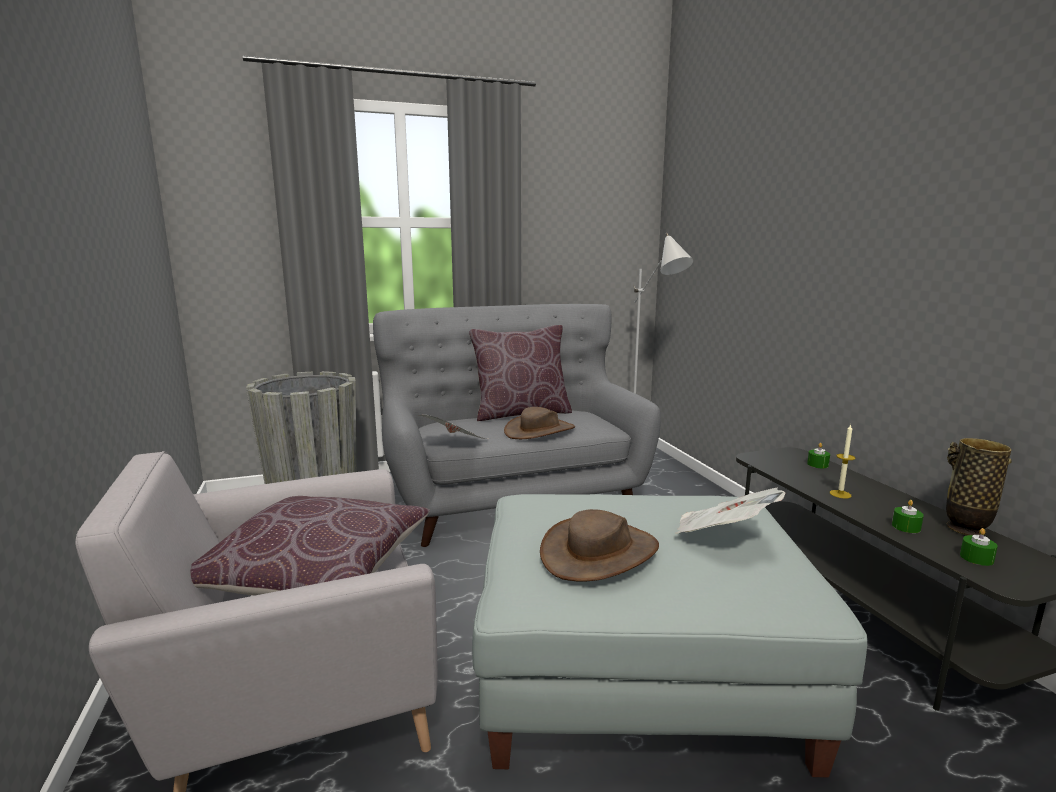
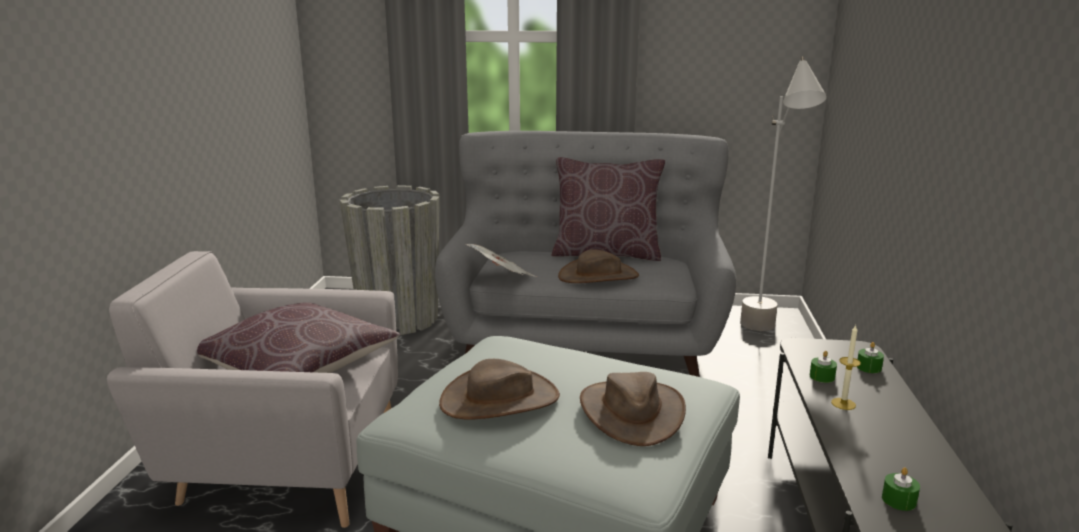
camera: 25 degrees right, 5 degrees up
newspaper [675,488,785,534] -> brown hat [580,372,686,446]
green candle [892,500,924,533] -> green candle moved to [810,351,837,383]
vase [946,438,1012,535] -> none

